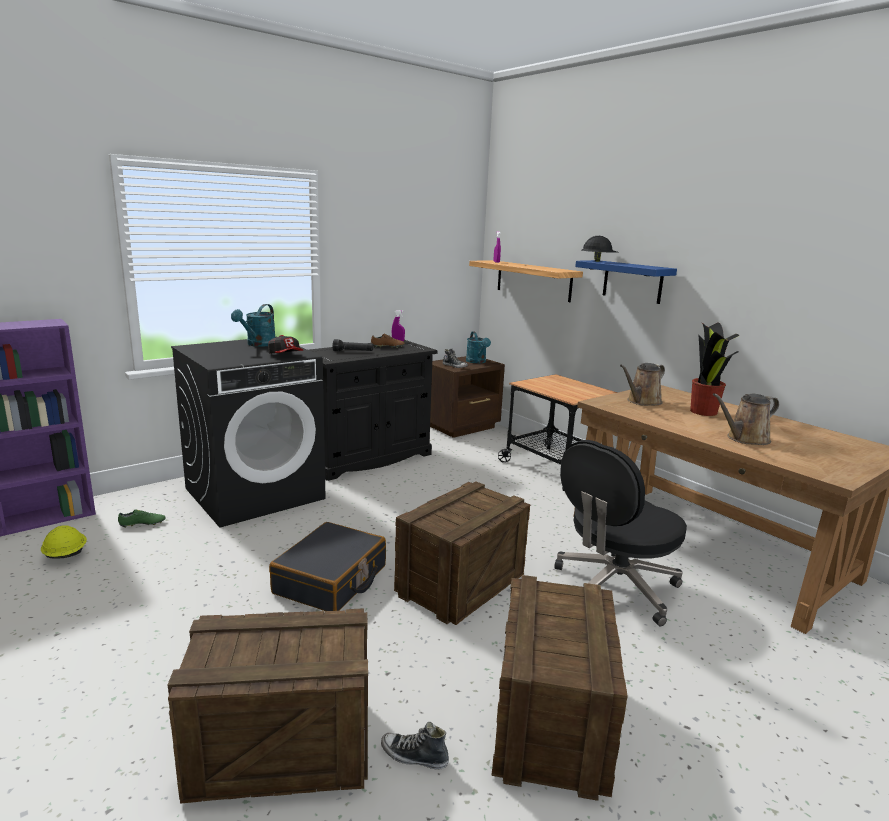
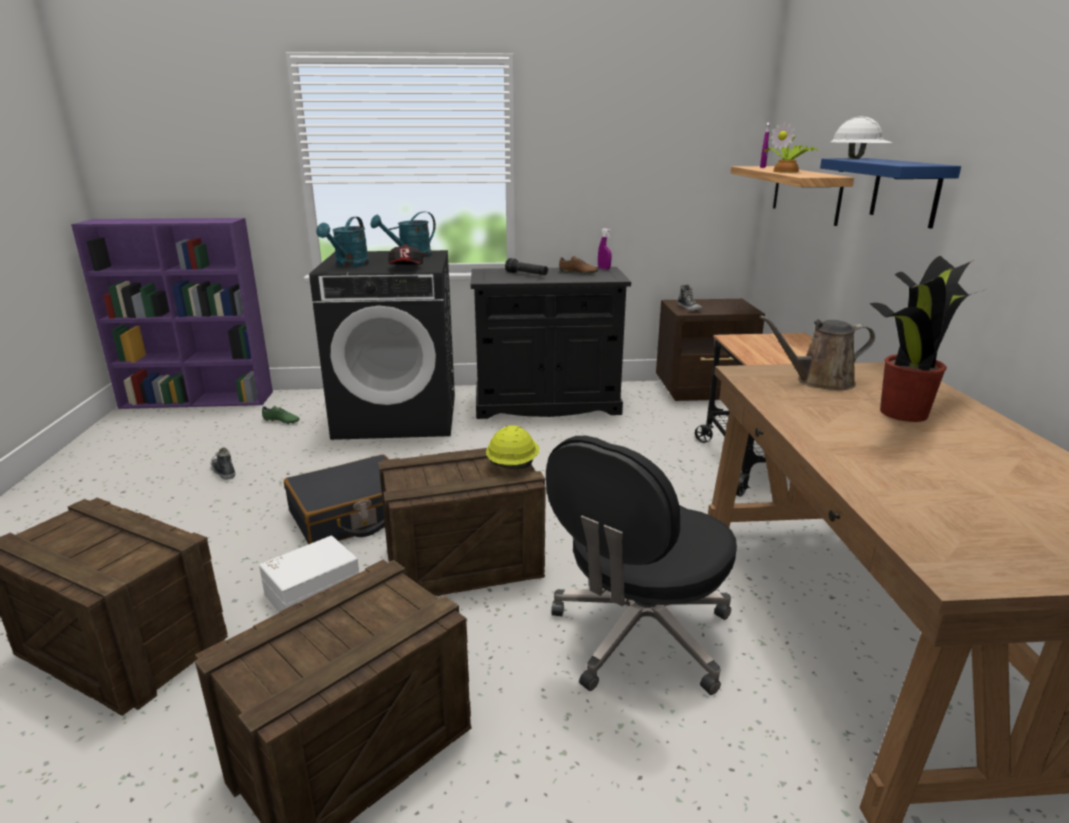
camera: 35 degrees right, 5 degrees up
yellow hard hat [41,525,87,559] -> yellow hard hat moved to [486,425,539,469]
shoe [381,722,449,770] -> shoe moved to [210,448,235,479]
turquoise watering can [466,332,491,363] -> turquoise watering can moved to [316,217,369,267]
black office chair [554,440,687,626] -> black office chair turned 45 degrees counterclockwise [546,436,737,695]
black hard hat [581,236,618,261] -> white hard hat [830,116,893,159]
brown watering can [713,393,779,445] -> none
none -> white storage box [259,536,359,612]
none -> potted plant [764,121,818,173]

